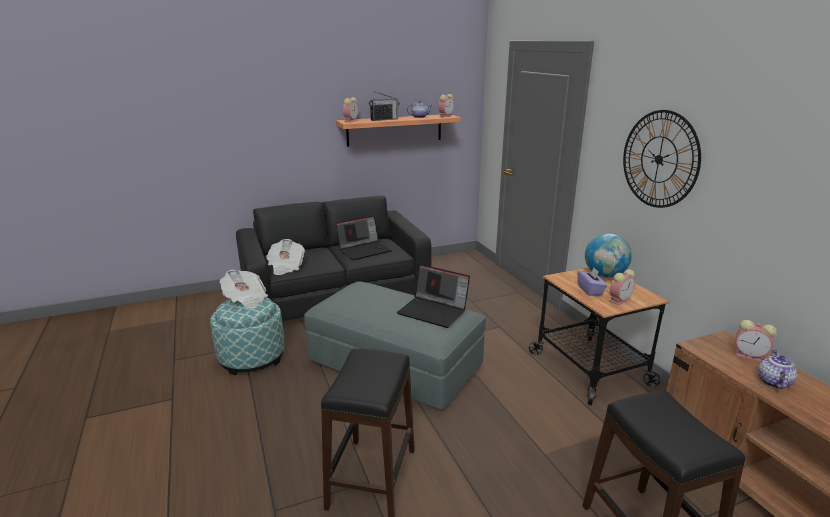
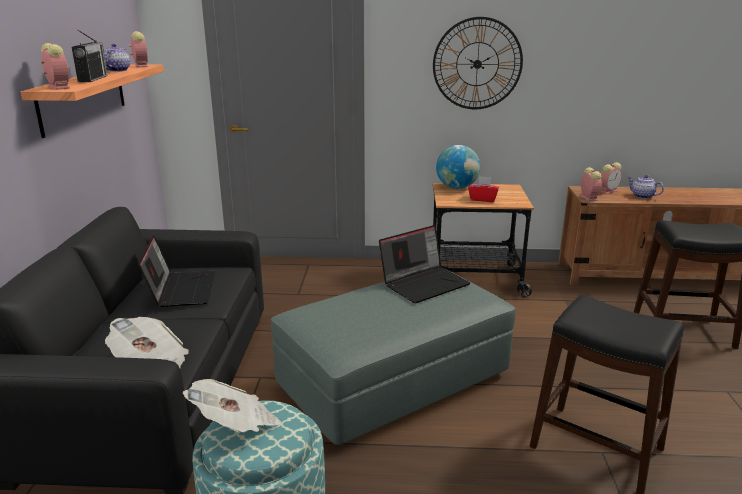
camera: 65 degrees left, 0 degrees up
purple tissue box [577,268,607,296] -> red tissue box [468,176,499,202]
alarm clock [610,269,635,305] -> alarm clock moved to [580,167,602,201]

